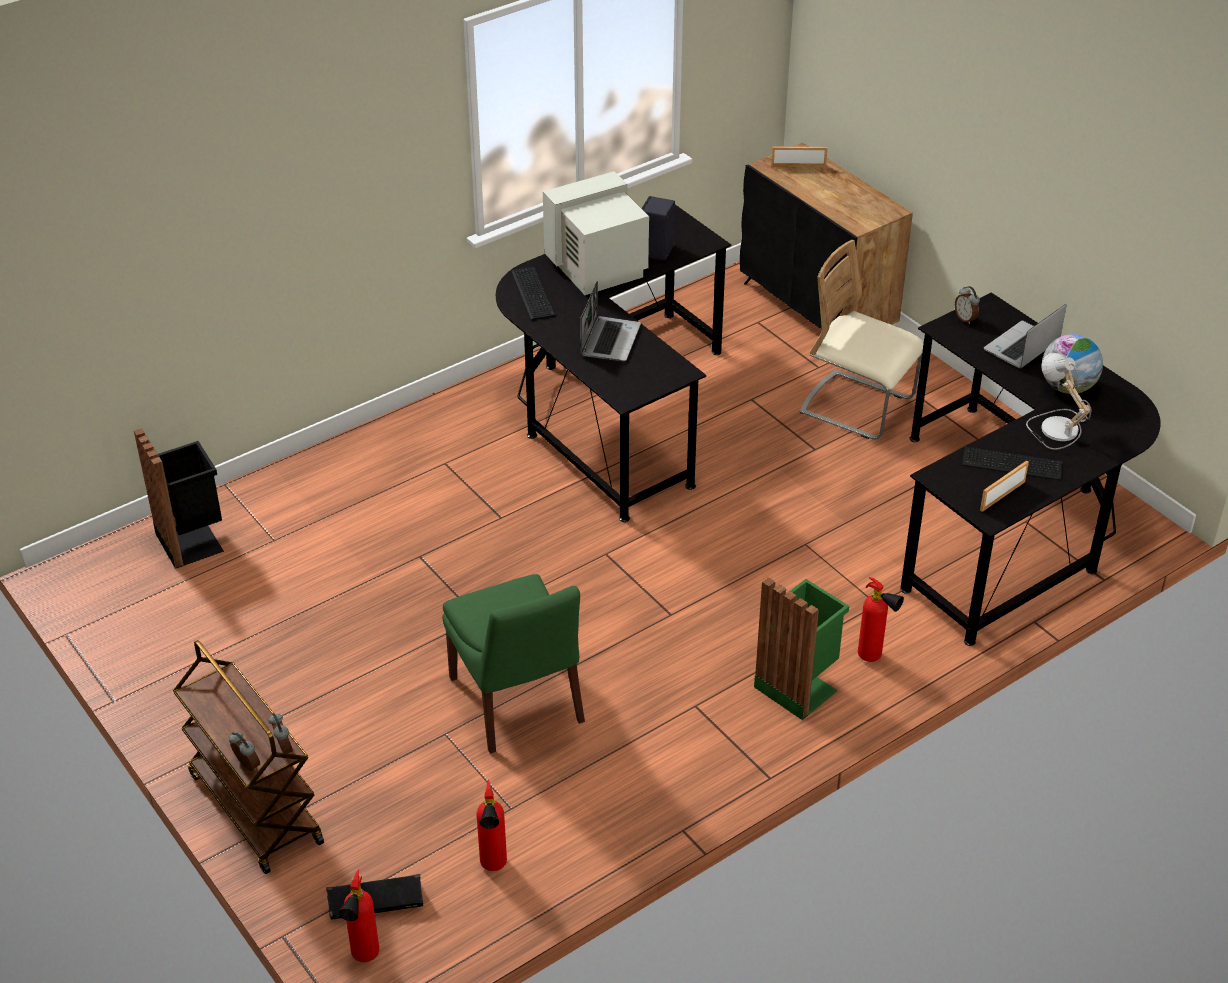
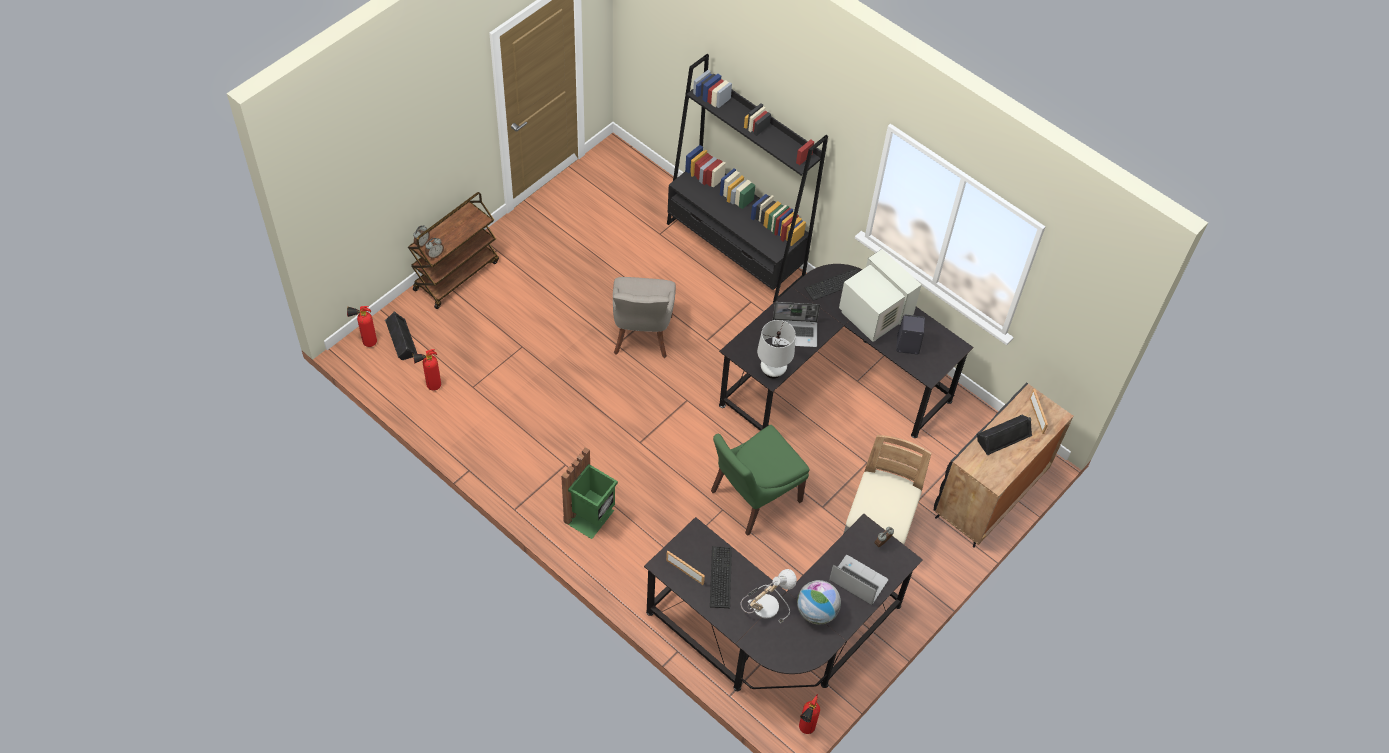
camera: 75 degrees right, 15 degrees up
black trash can [134,428,224,569] -> none
green chair [442,574,585,754] -> green chair moved to [711,425,809,536]
fire extinguisher [858,577,904,662] -> fire extinguisher moved to [799,694,820,734]
none -> grey chair [613,277,676,358]
none -> black bookcase [667,54,828,303]
none -> white table lamp [757,320,796,379]
none -> black speaker [977,415,1032,456]

